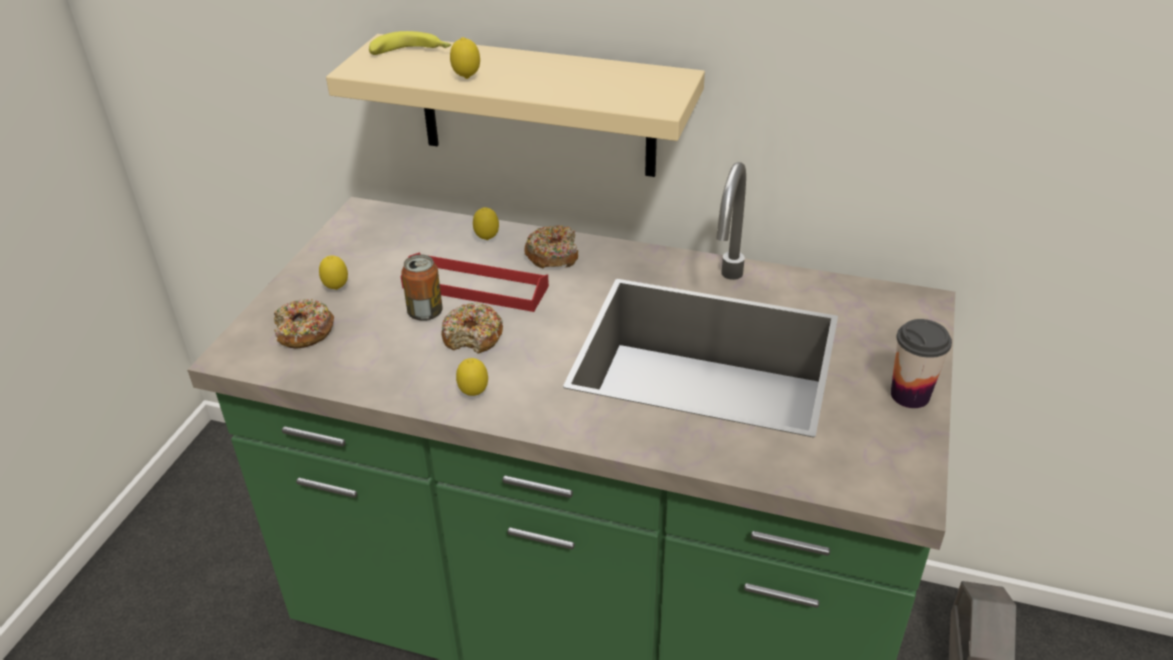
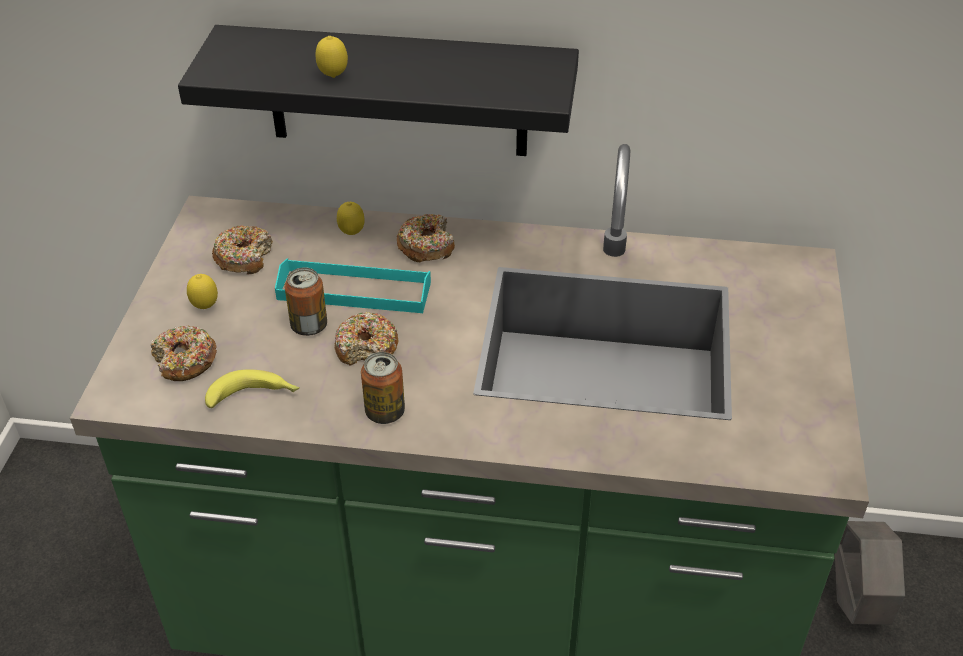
camera: 10 degrees left, 5 degrees up
beige shelf [326,34,705,177] -> black shelf [178,25,579,156]
banana [369,31,451,55] -> banana moved to [205,369,300,408]
red tray [401,253,549,312] -> turquoise tray [275,259,431,313]
lemon [456,358,488,396] -> can [361,352,405,424]
cup [891,319,952,408] -> none
none -> donut [212,225,273,274]

